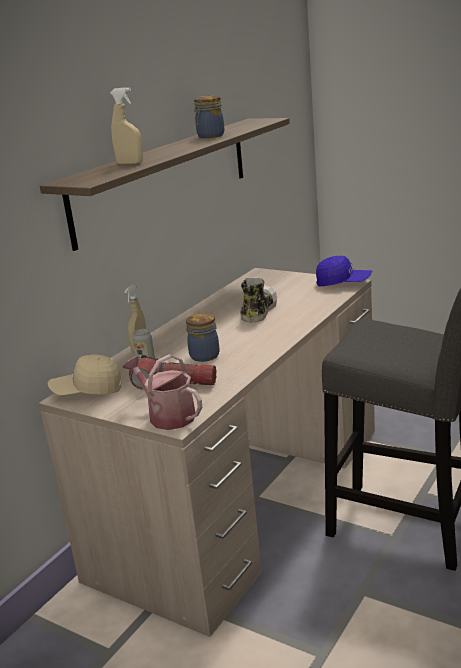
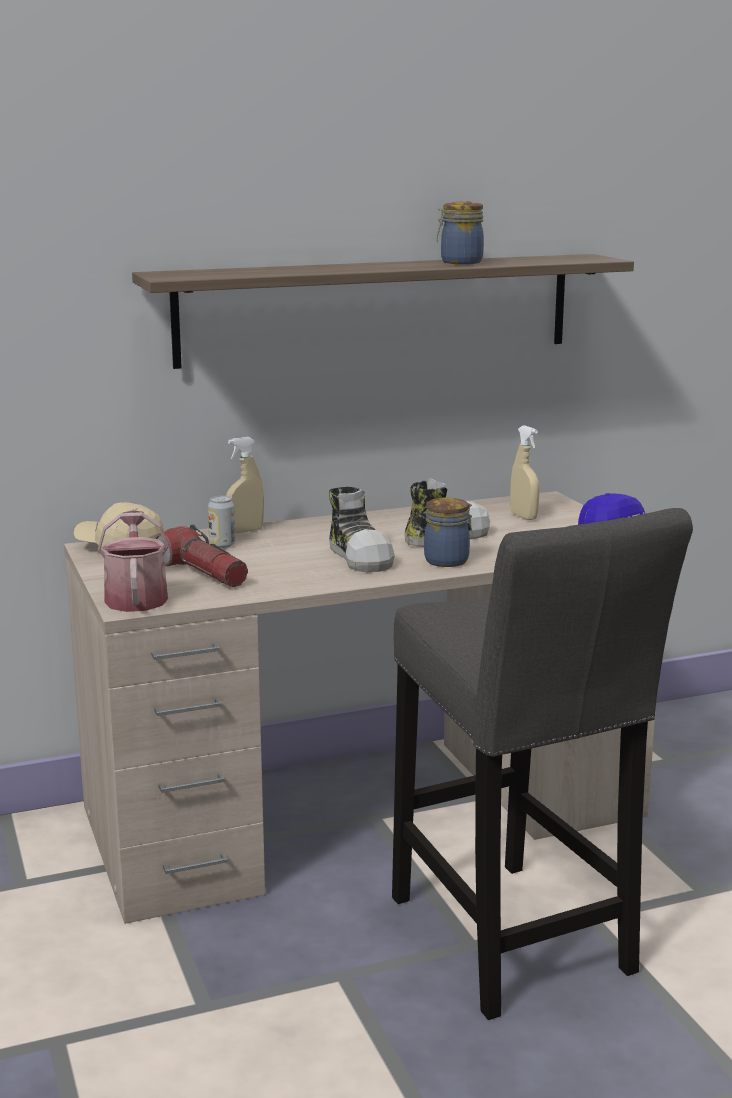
camera: 35 degrees right, 5 degrees down
beige spray bottle [110,87,143,164] -> beige spray bottle moved to [510,425,540,520]
jar [186,313,220,362] -> jar moved to [424,498,472,567]
none -> shoe [329,487,395,572]

